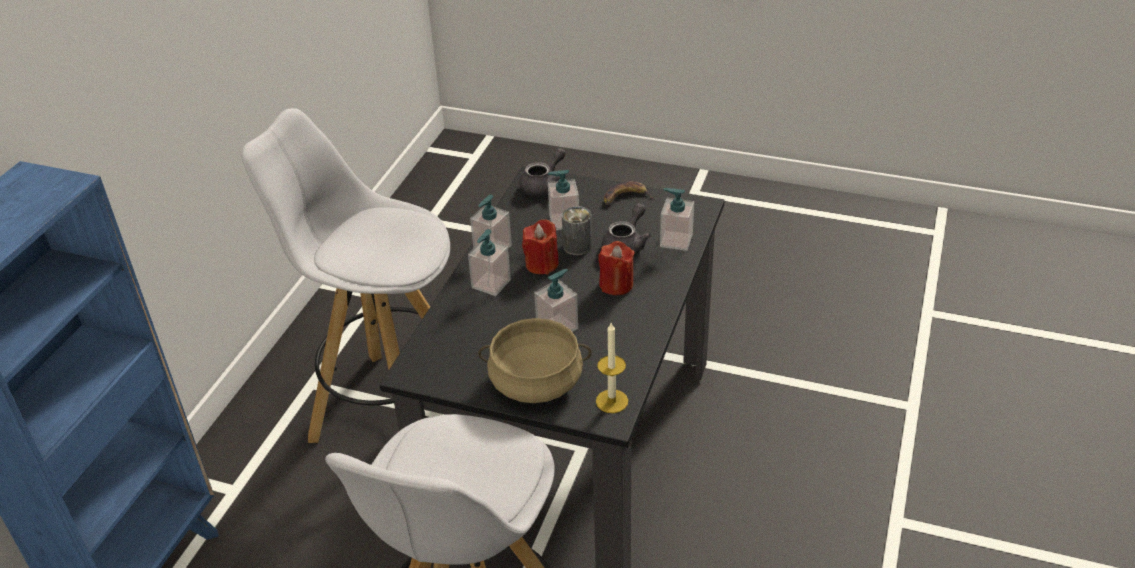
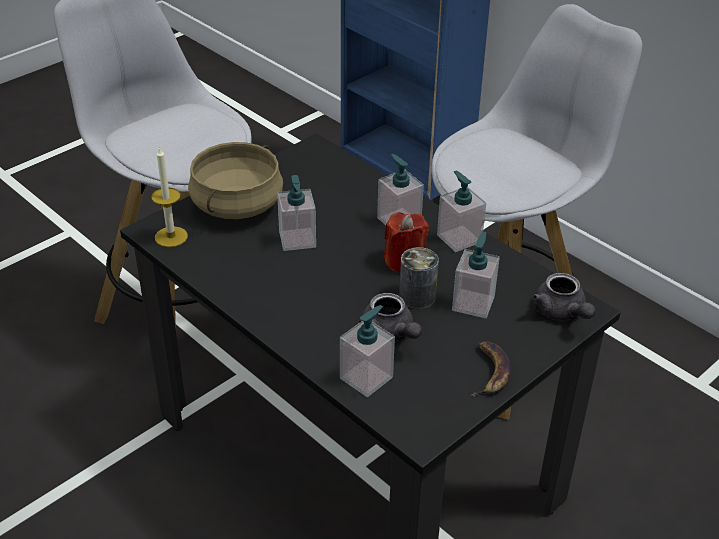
camera: 115 degrees right, 0 degrees up
red candle [598,241,634,295] -> none

